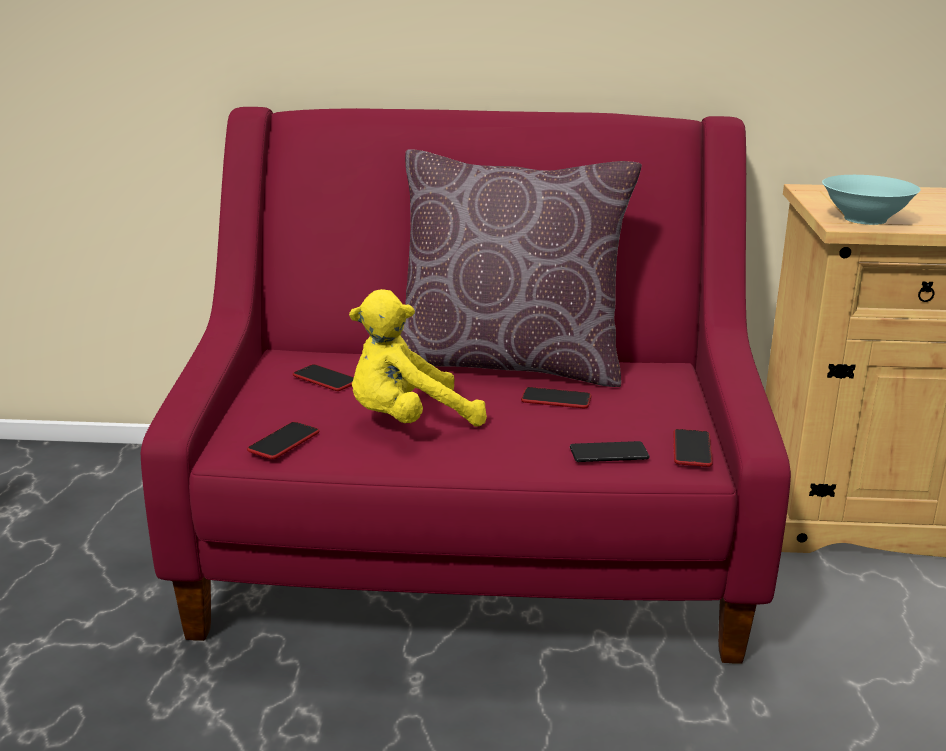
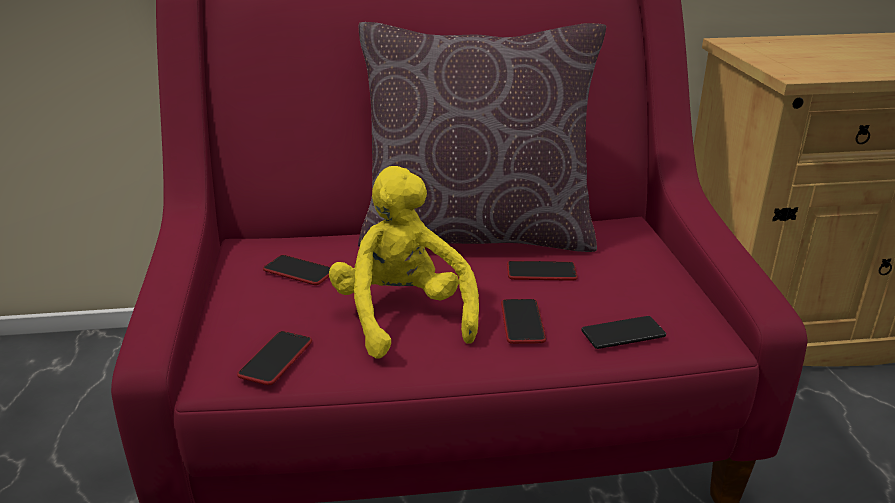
camera: 10 degrees left, 5 degrees up
yellow plush toy [349,289,487,427] -> yellow plush toy turned 105 degrees clockwise [329,166,479,359]
phone [673,429,713,467] -> phone moved to [501,299,546,344]
turquoise bowl [822,175,921,225] -> none

